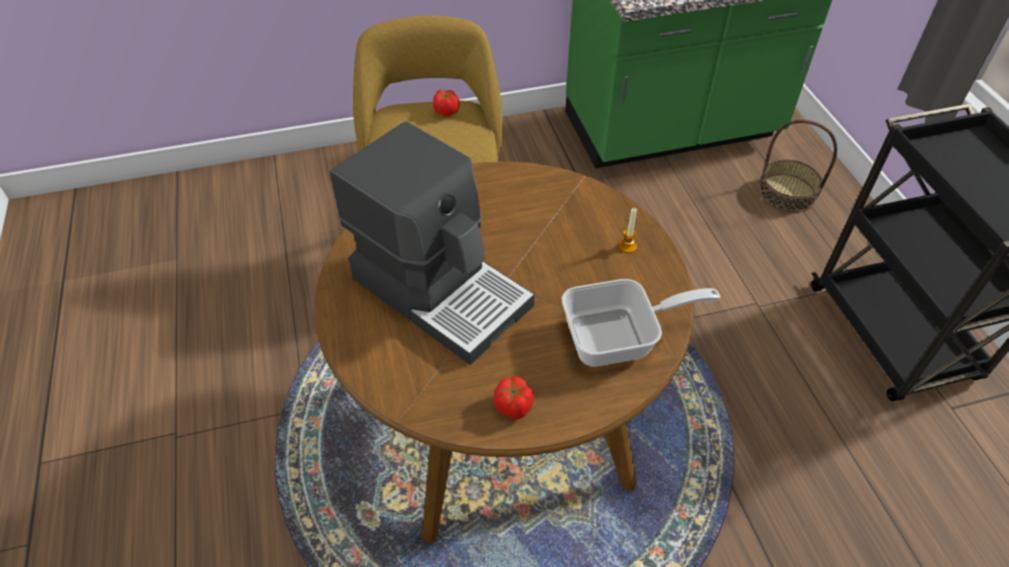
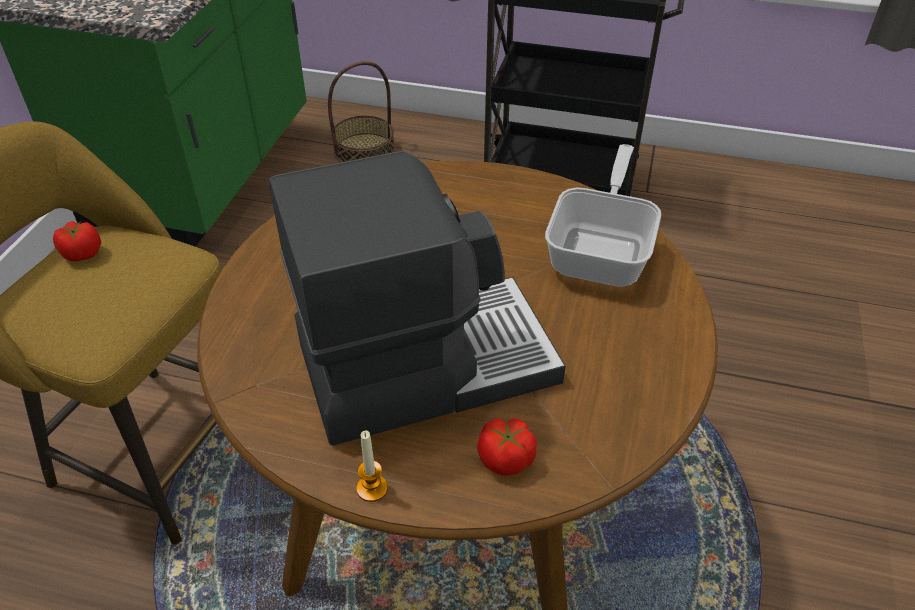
camera: 60 degrees left, 5 degrees down
tomato [494,376,534,419] -> tomato moved to [477,418,537,476]
candle [619,208,637,253] -> candle moved to [356,430,388,502]

